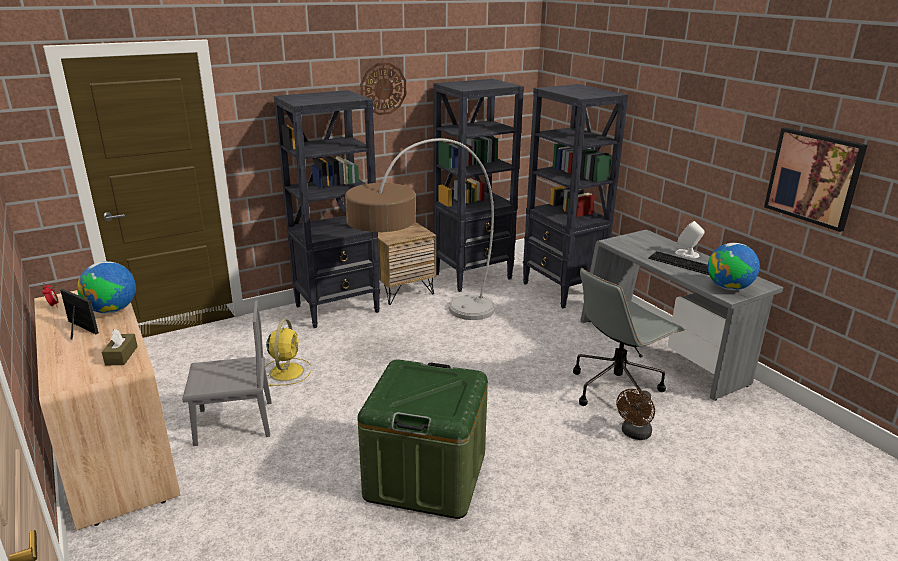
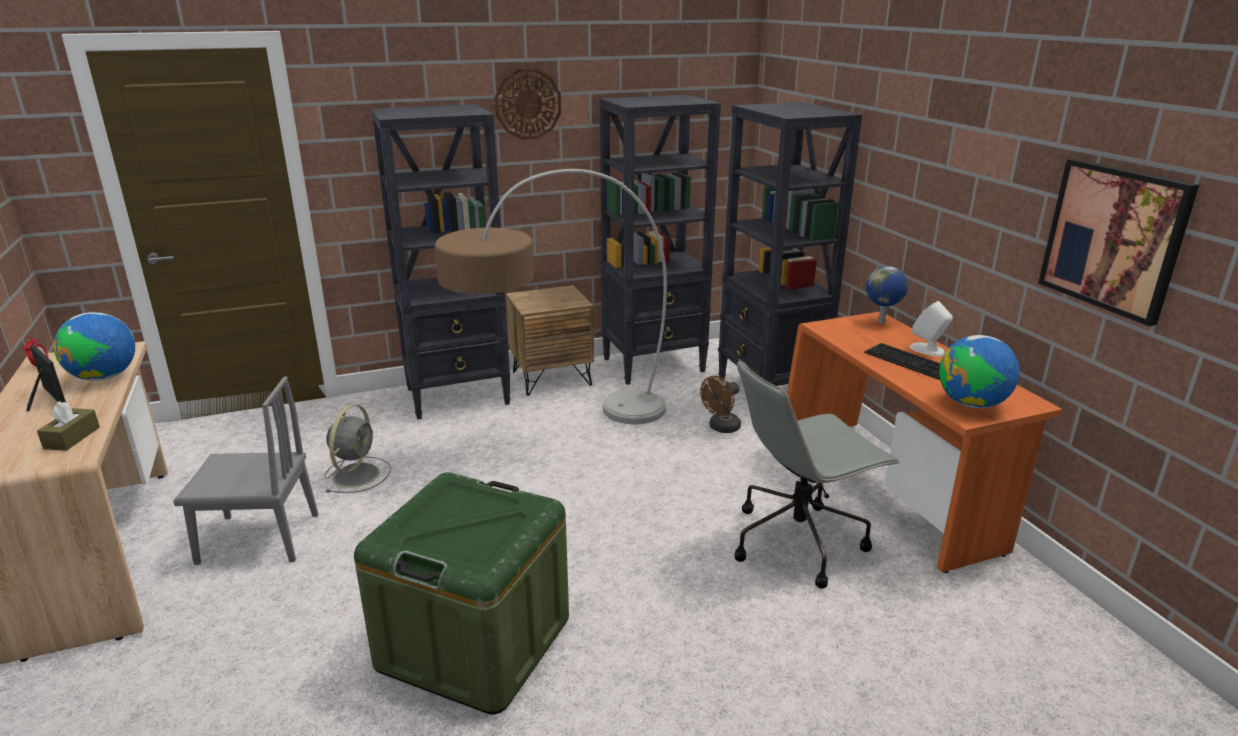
camera: 10 degrees right, 0 degrees up
yellow fan [265,319,312,386] -> grey fan [324,404,391,493]
grey desk [580,230,783,401] -> orange desk [787,312,1062,573]
brown fan [616,389,655,440] -> brown fan moved to [700,376,741,433]
none -> globe [866,266,908,324]

